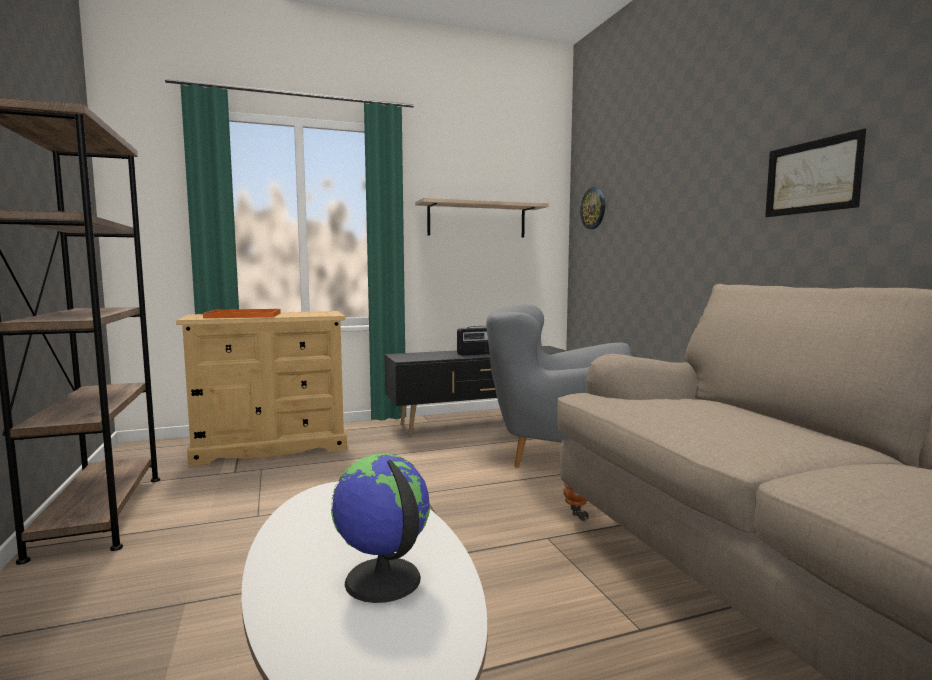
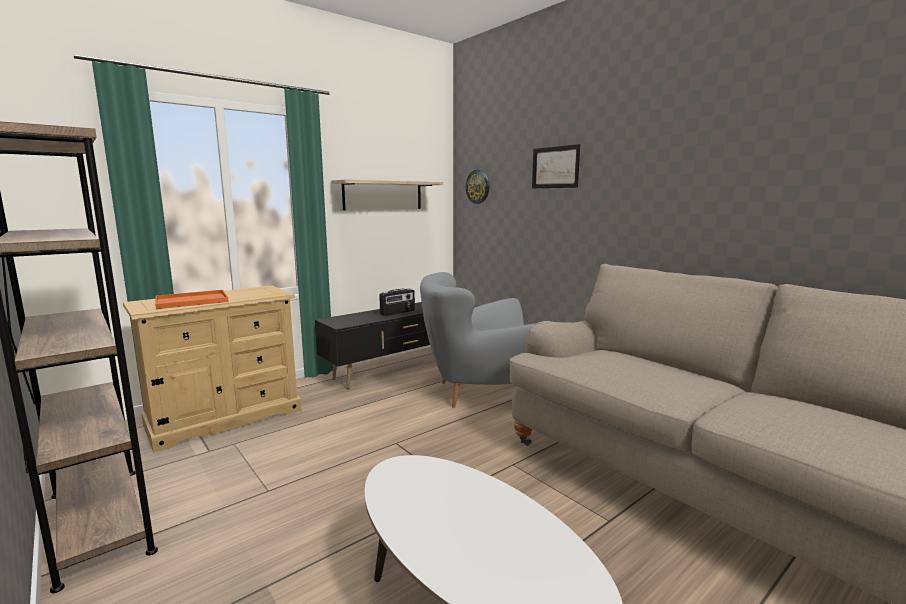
camera: 20 degrees left, 5 degrees up
globe [331,454,430,603] -> none
picture [765,129,866,217] -> picture moved to [532,144,580,189]

